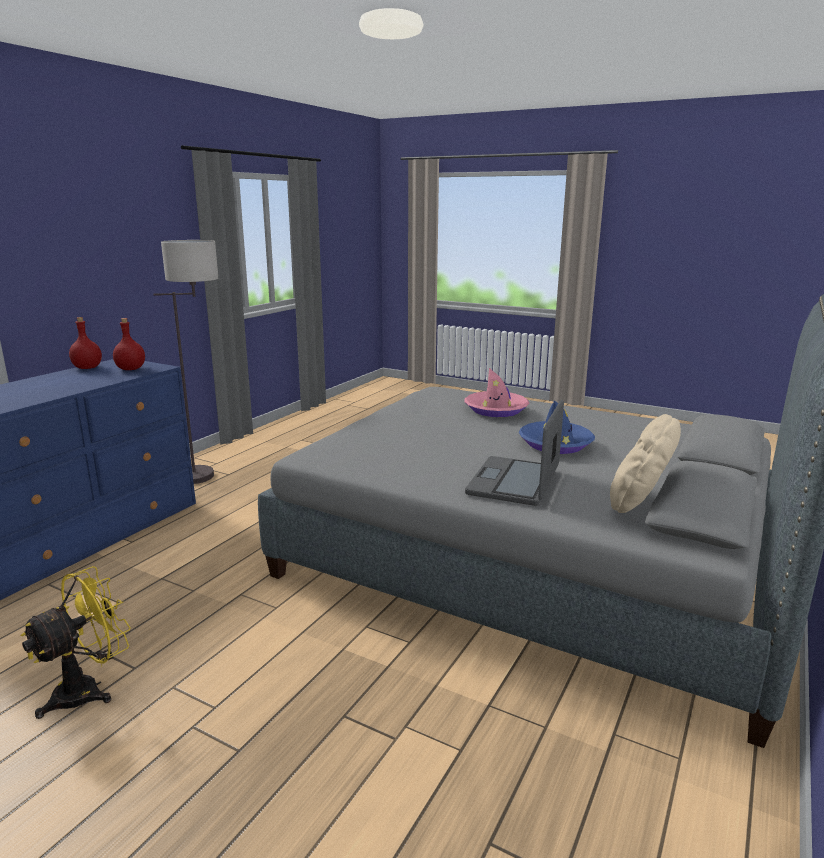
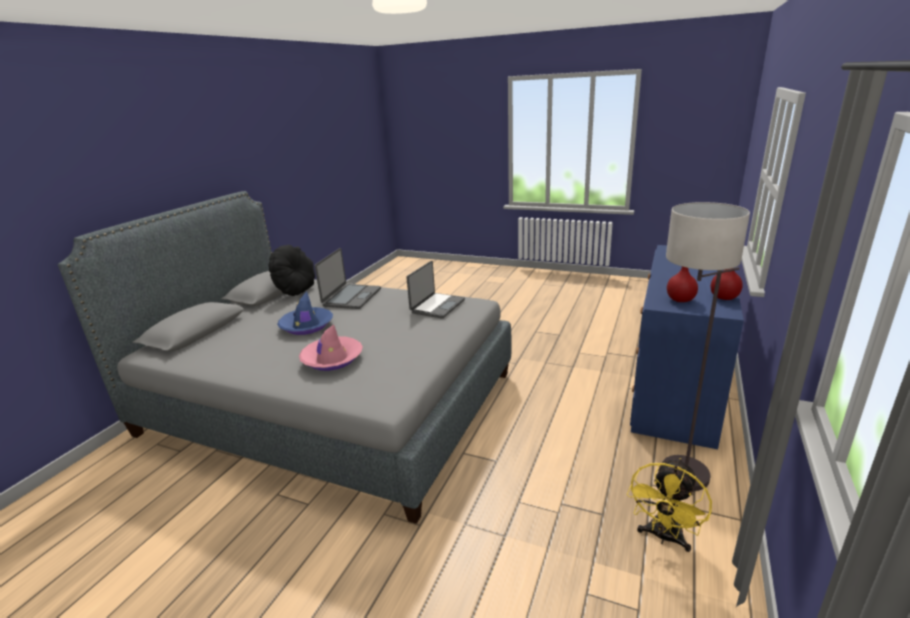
camera: 175 degrees right, 5 degrees up
yellow fan [21,566,131,719] -> yellow fan moved to [627,458,712,552]
beige pillow [610,414,681,513] -> black pillow [269,245,315,296]
none -> laptop [406,261,465,319]

